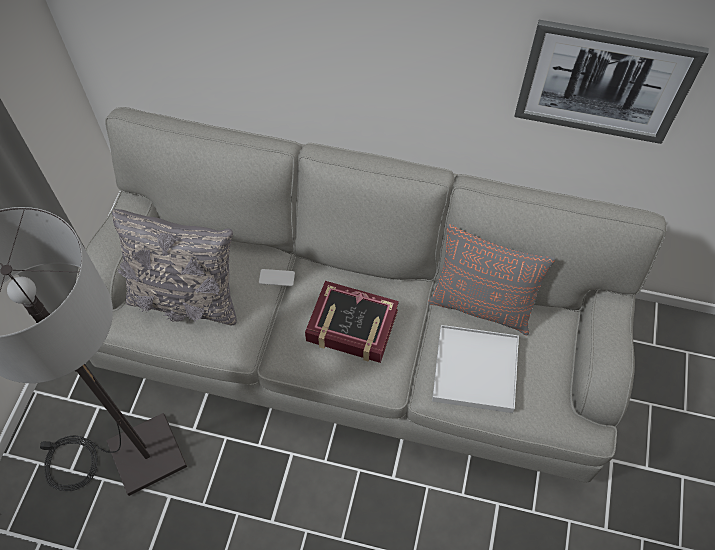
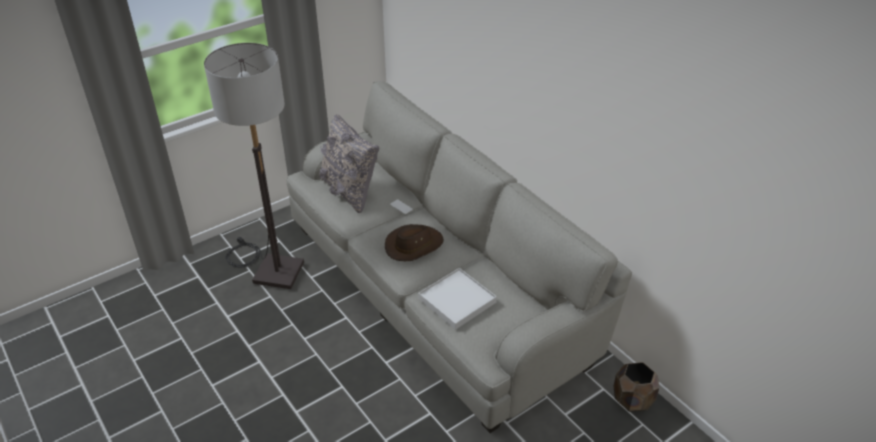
camera: 40 degrees right, 20 degrees down
book [305,281,399,363] -> brown hat [385,224,444,261]
grey pillow [428,224,555,335] -> none
picture [514,20,709,144] -> none
none -> brown planter [614,362,659,412]

